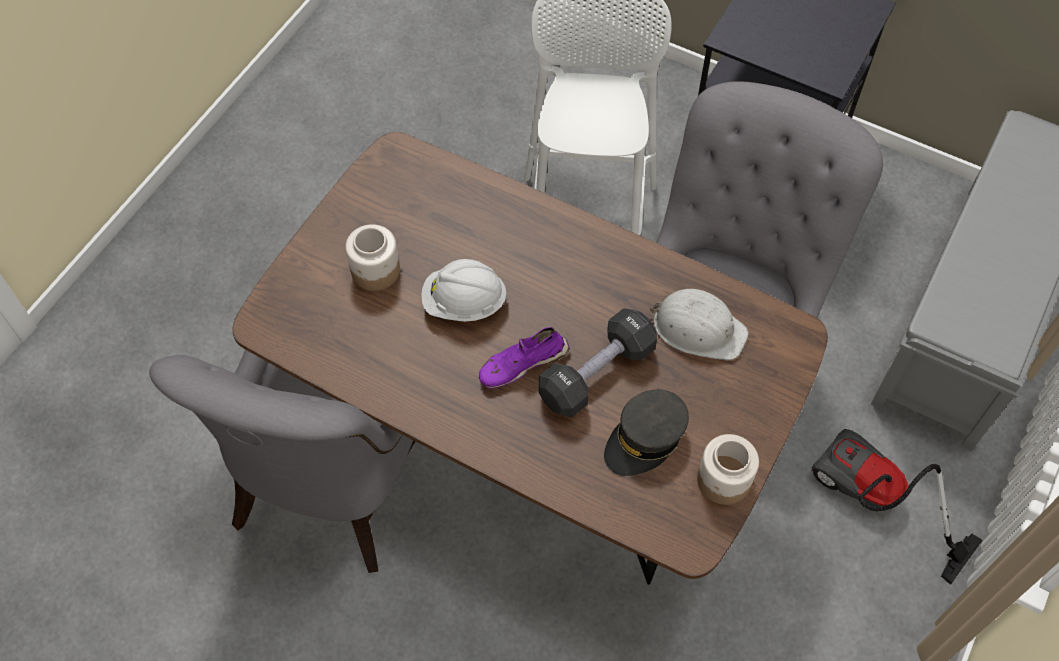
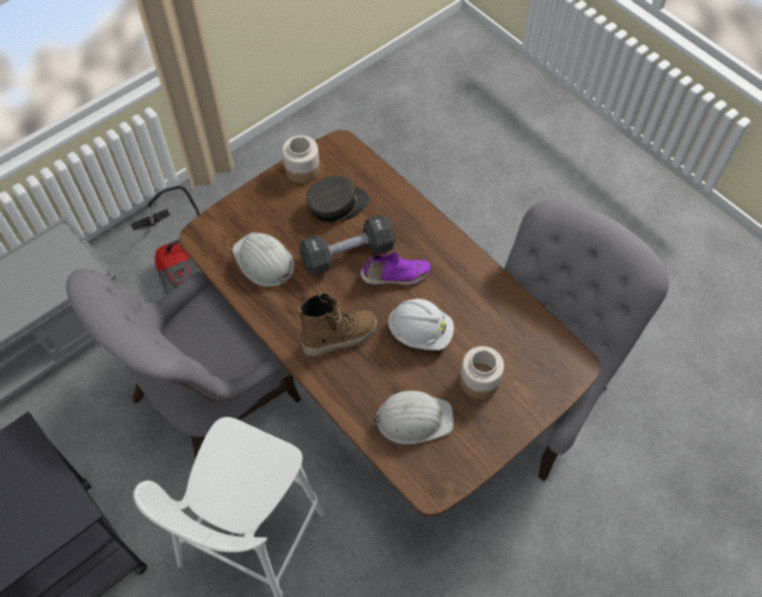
camera: 160 degrees left, 0 degrees up
none -> boot [297,292,377,357]
none -> white hard hat [372,391,454,444]

